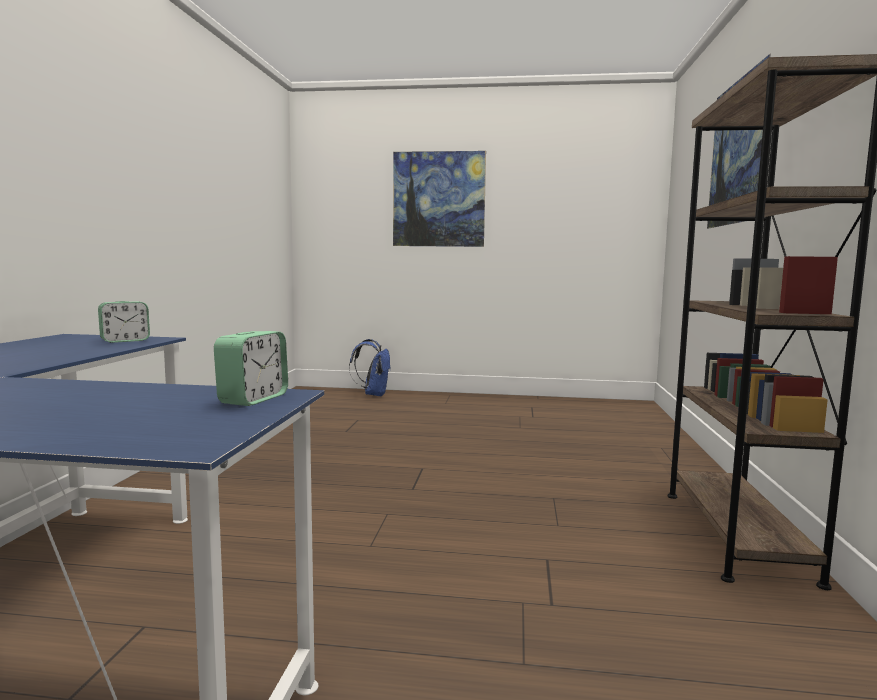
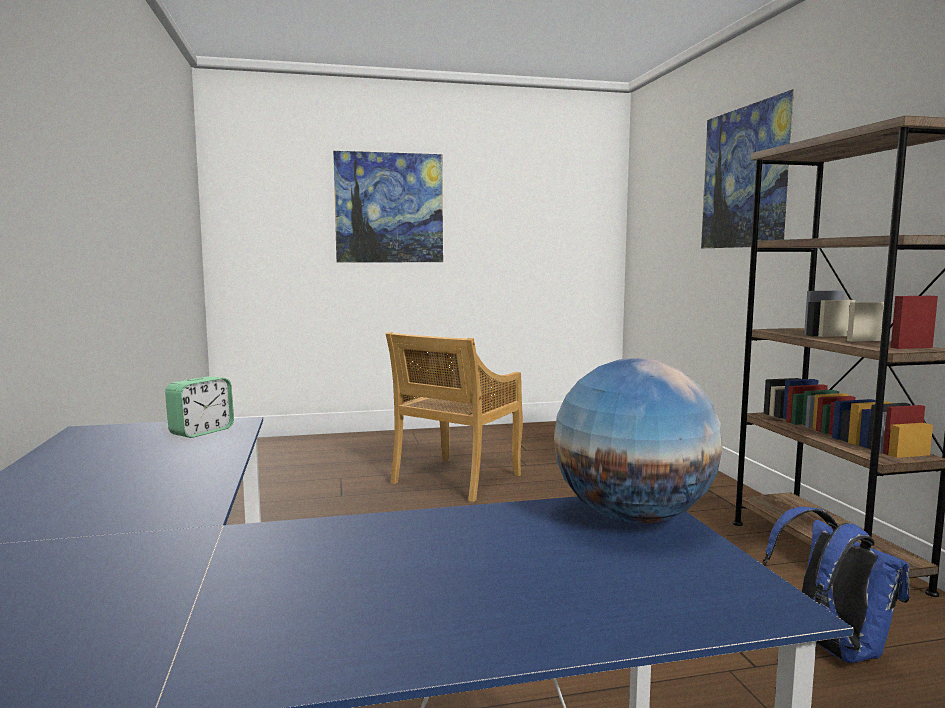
camera: 20 degrees left, 0 degrees up
alarm clock [214,331,288,406] -> globe [554,358,723,523]
blue backpack [349,339,391,397] -> blue backpack moved to [763,507,910,663]
none -> beige chair [386,332,523,502]

